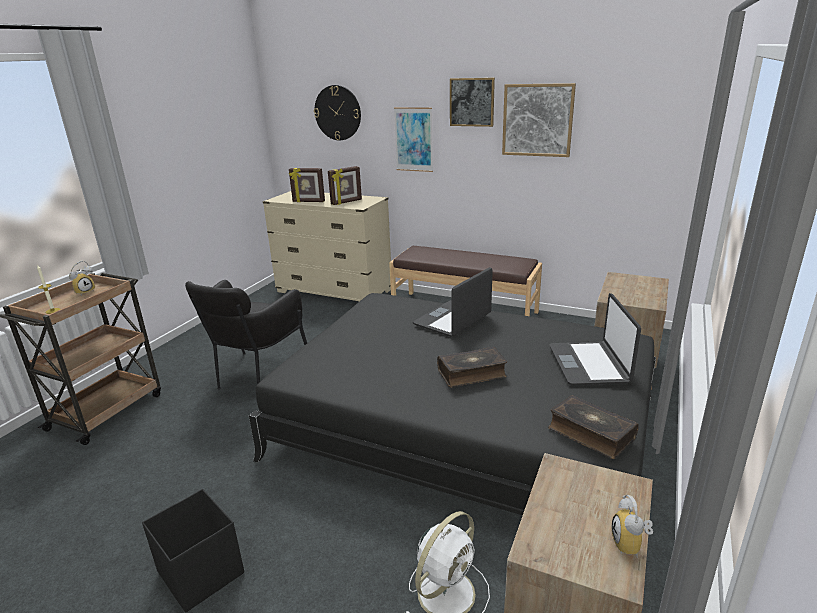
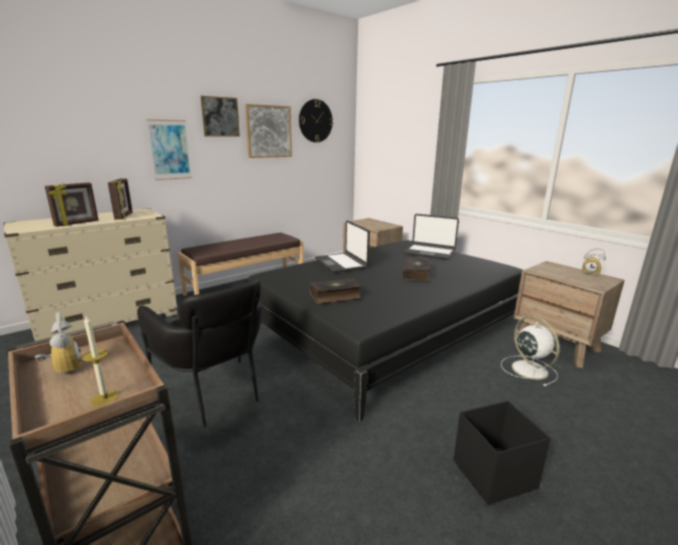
camera: 65 degrees left, 5 degrees down
wall clock [314,85,361,140] -> wall clock moved to [299,99,333,142]
book [548,395,639,459] -> book moved to [309,278,361,304]

